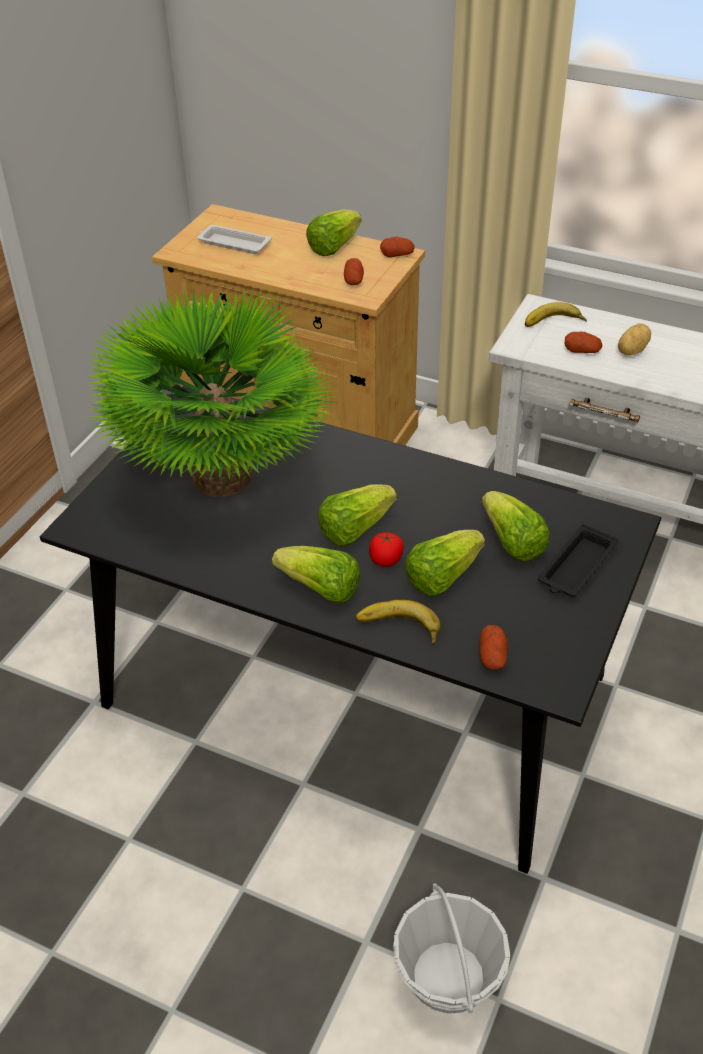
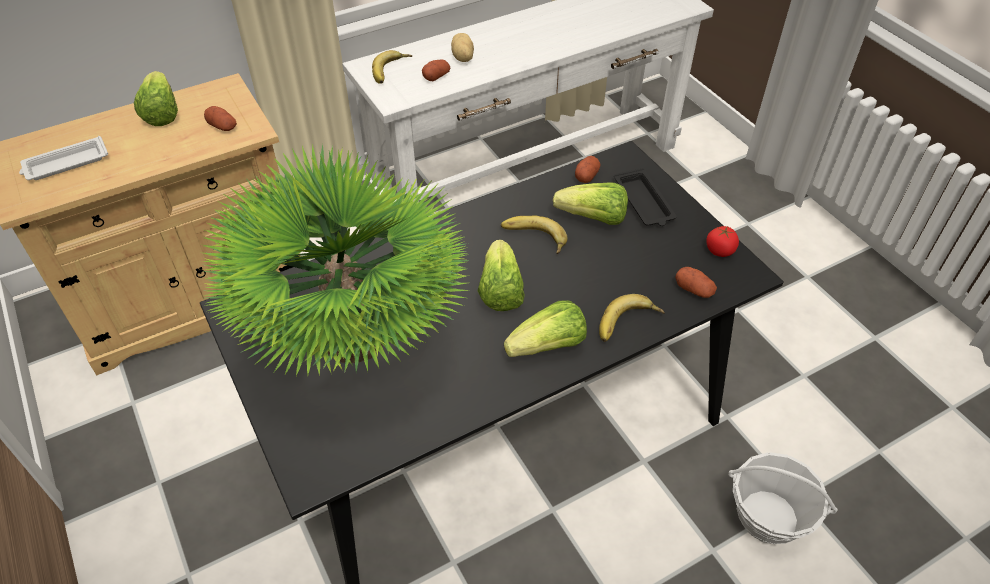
camera: 55 degrees left, 5 degrees up
tomato [369,531,404,567] -> tomato moved to [706,226,739,257]
potato [380,237,414,258] -> potato moved to [575,156,601,183]
lettuce [405,530,485,597] -> none
none -> banana [501,216,567,254]

